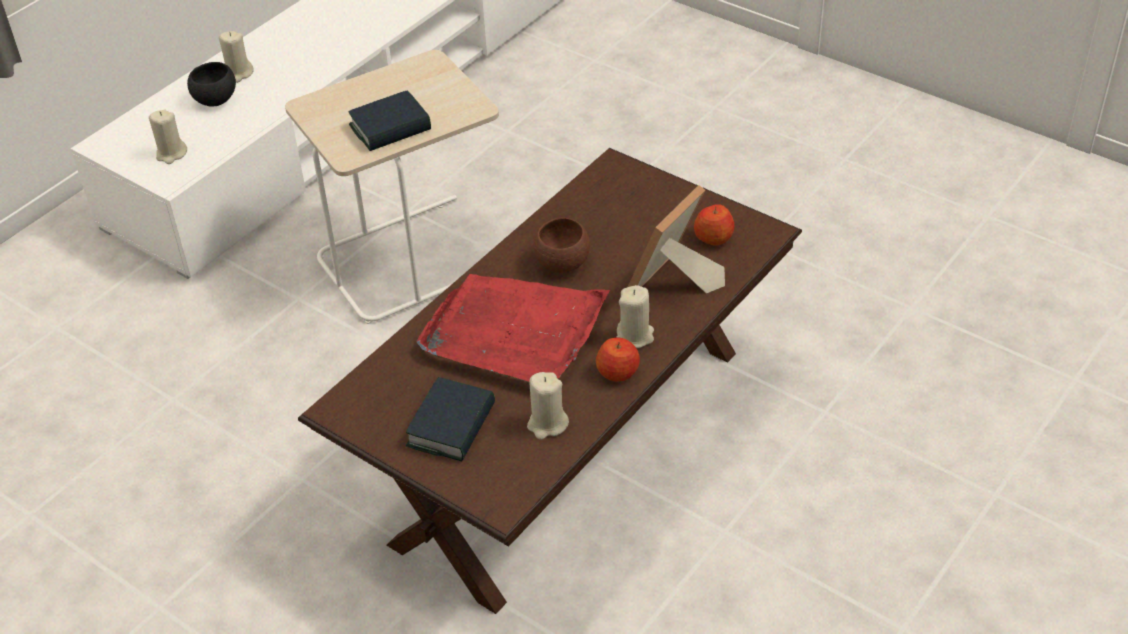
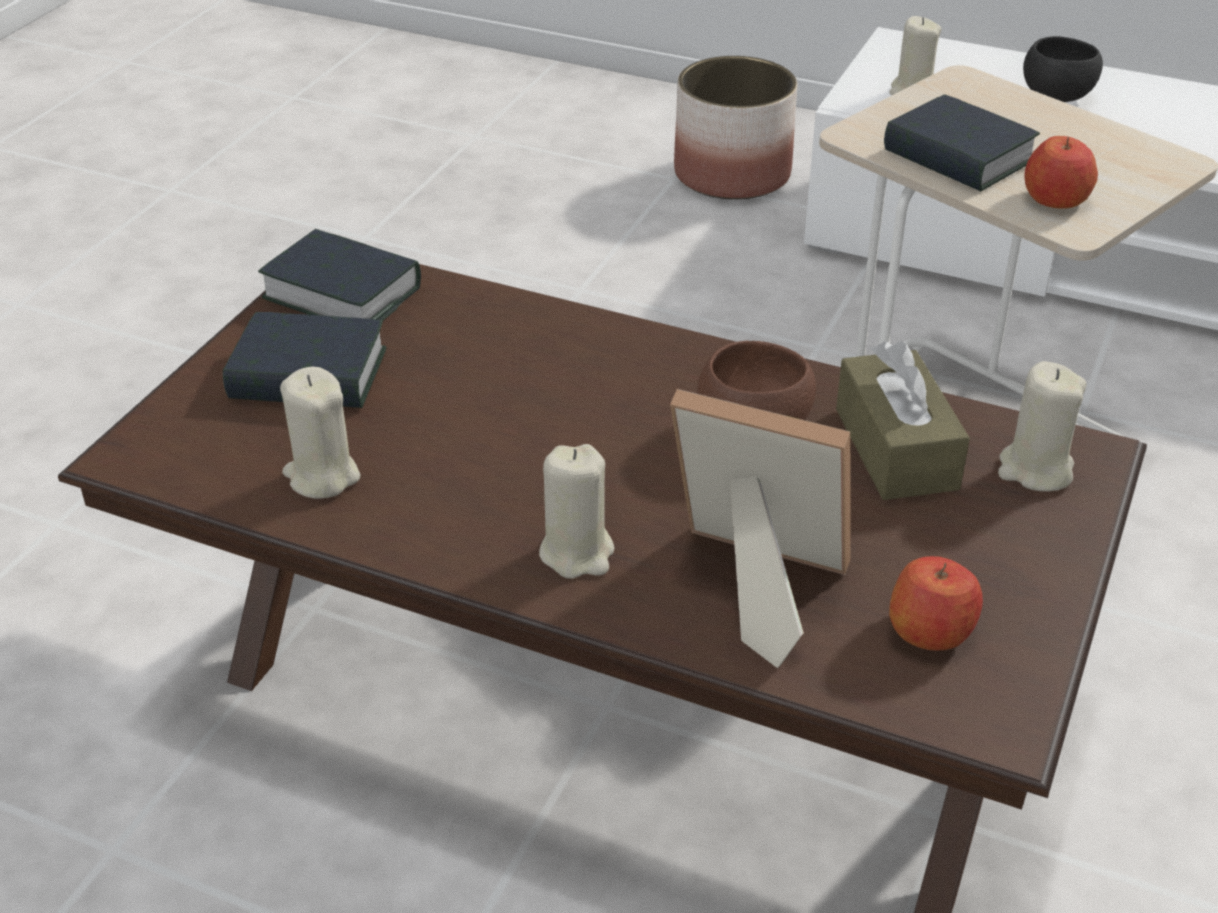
camera: 75 degrees right, 5 degrees down
beige candle [219,31,253,83] -> beige candle moved to [998,361,1086,492]
red tray [416,274,610,382] -> none
apple [596,337,640,382] -> apple moved to [1024,136,1098,209]
none -> book [258,229,421,320]
none -> planter [674,56,797,200]
none -> brown tissue box [836,341,970,500]

